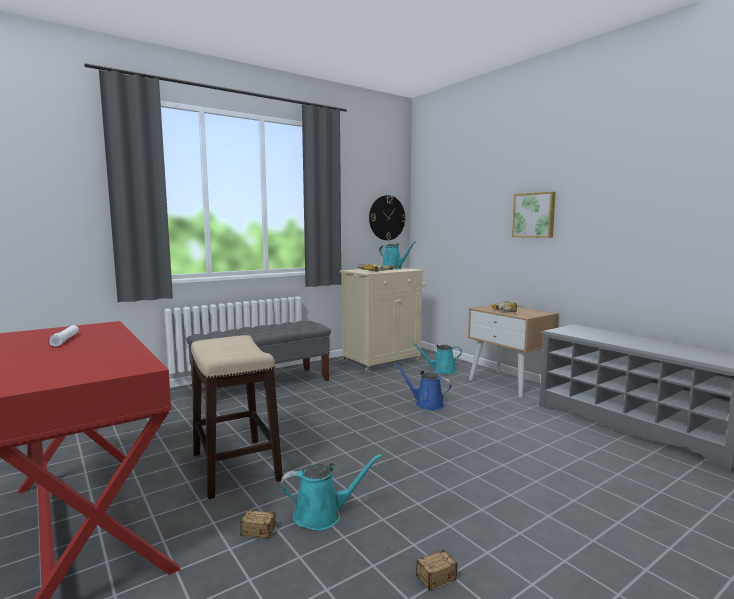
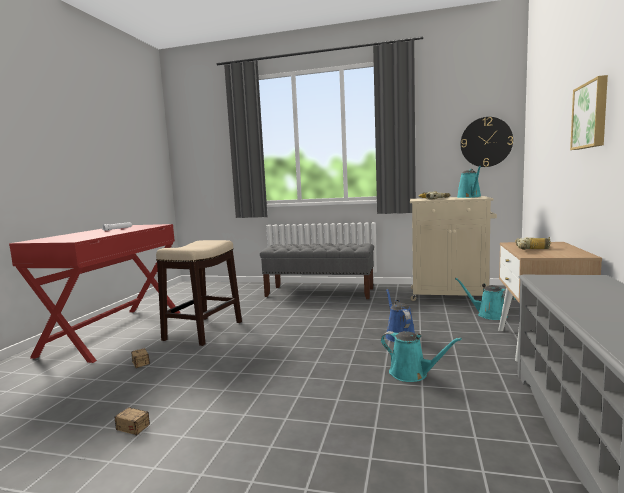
camera: 50 degrees right, 0 degrees up
turquoise watering can [281,454,382,530] -> turquoise watering can moved to [381,331,462,382]

